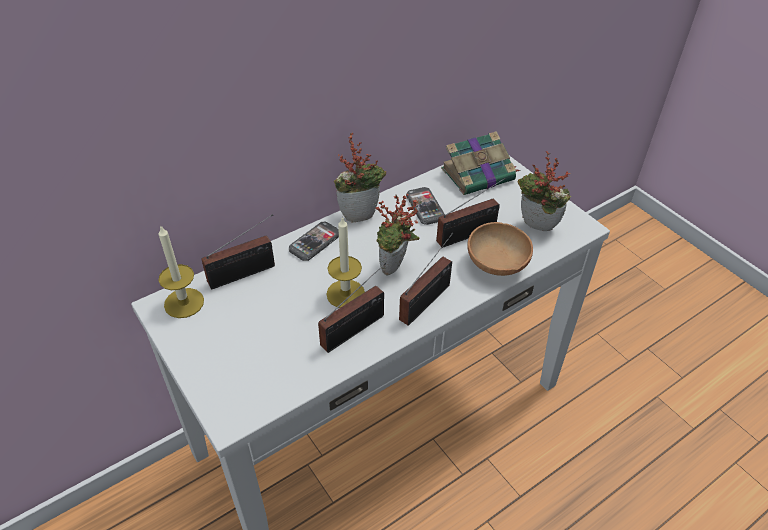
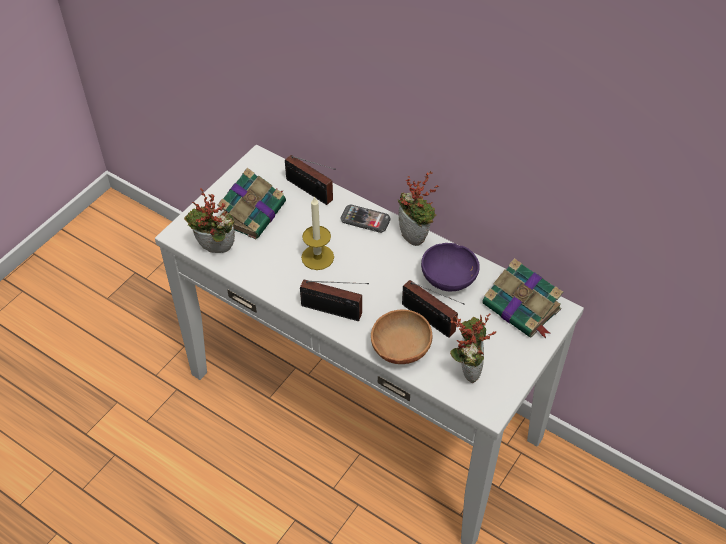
camera: 70 degrees right, 5 degrees up
candle [158,226,204,318] -> none
radio [318,263,386,353] -> none
potted plant [375,194,420,275] -> potted plant moved to [184,188,235,253]
phone [406,187,445,225] -> purple bowl [421,243,480,291]
none -> book [217,168,286,239]

